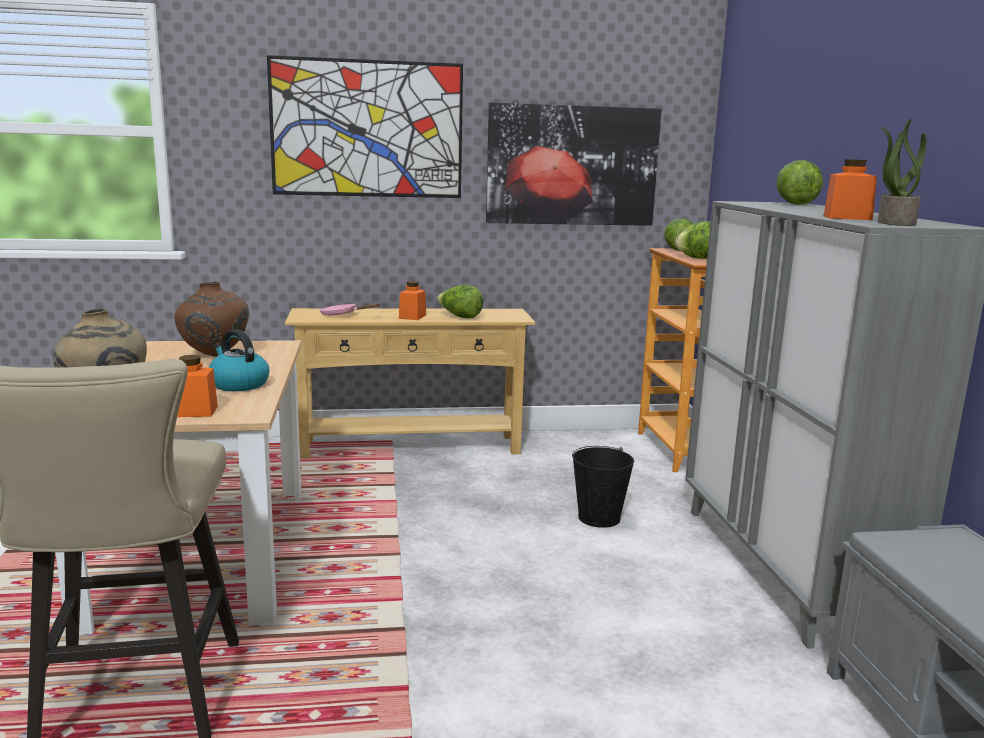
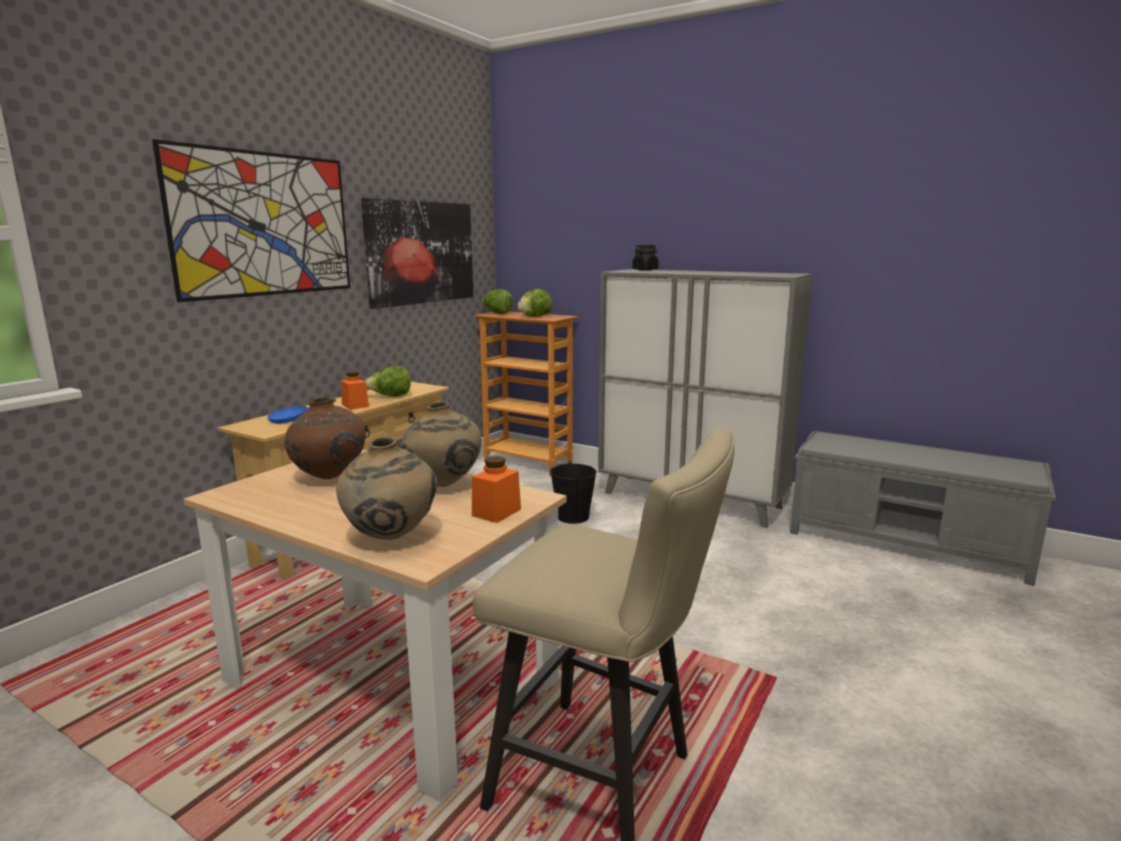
camera: 50 degrees left, 0 degrees up
kettle [209,329,270,391] -> beige vase [401,402,482,487]
pink frying pan [320,304,381,316] -> blue frying pan [267,399,336,424]
lettuce [776,160,823,205] -> black jar [632,245,659,271]
orange jar [823,159,877,220] -> none
potted plant [877,119,926,226] -> none

